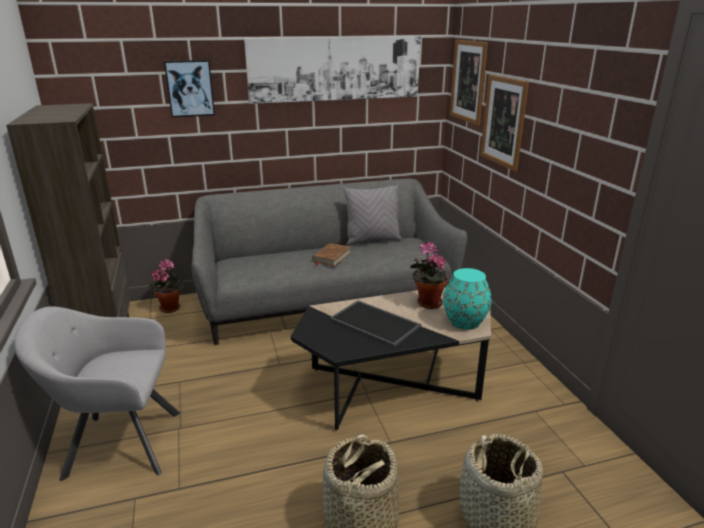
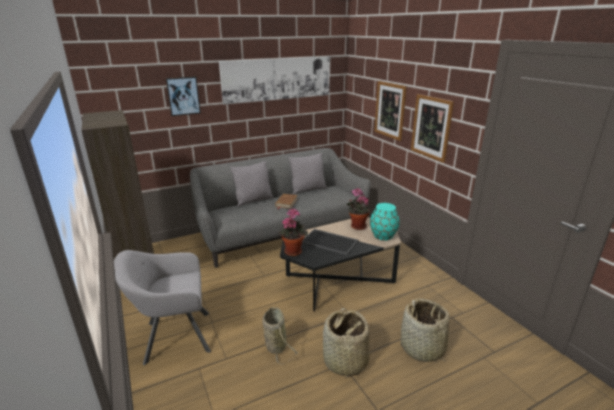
camera: 10 degrees left, 0 degrees up
potted plant [149,259,184,313] -> potted plant moved to [278,208,308,256]
picture [450,40,488,125] -> picture moved to [411,94,454,163]
none -> grey pillow [230,161,274,207]
none -> basket [262,307,298,364]

